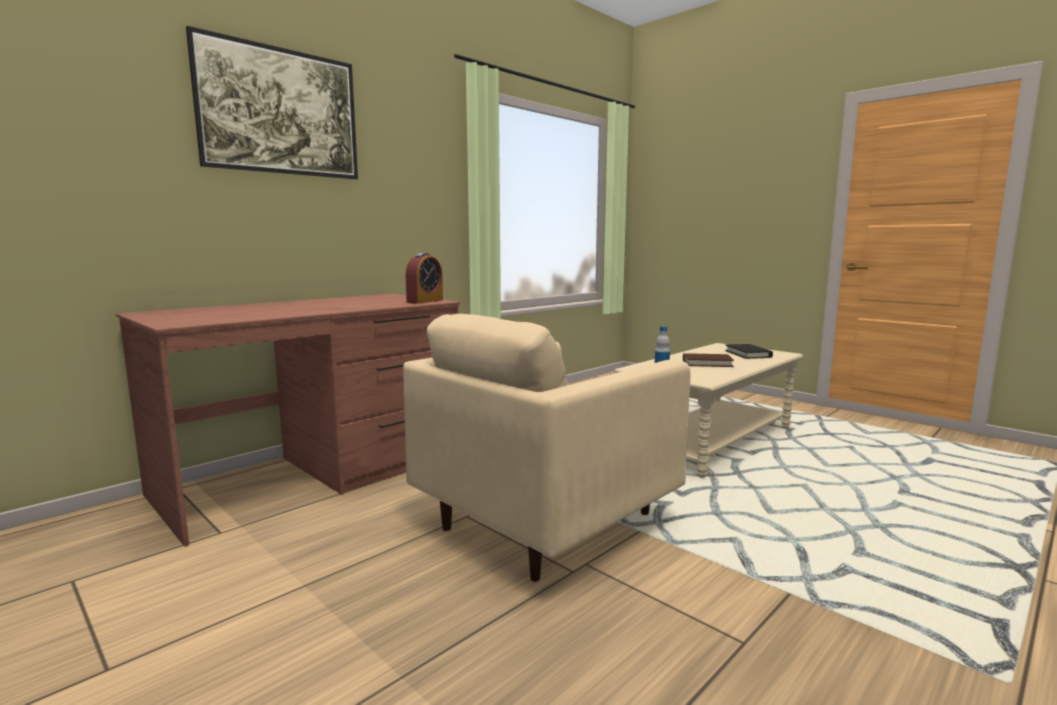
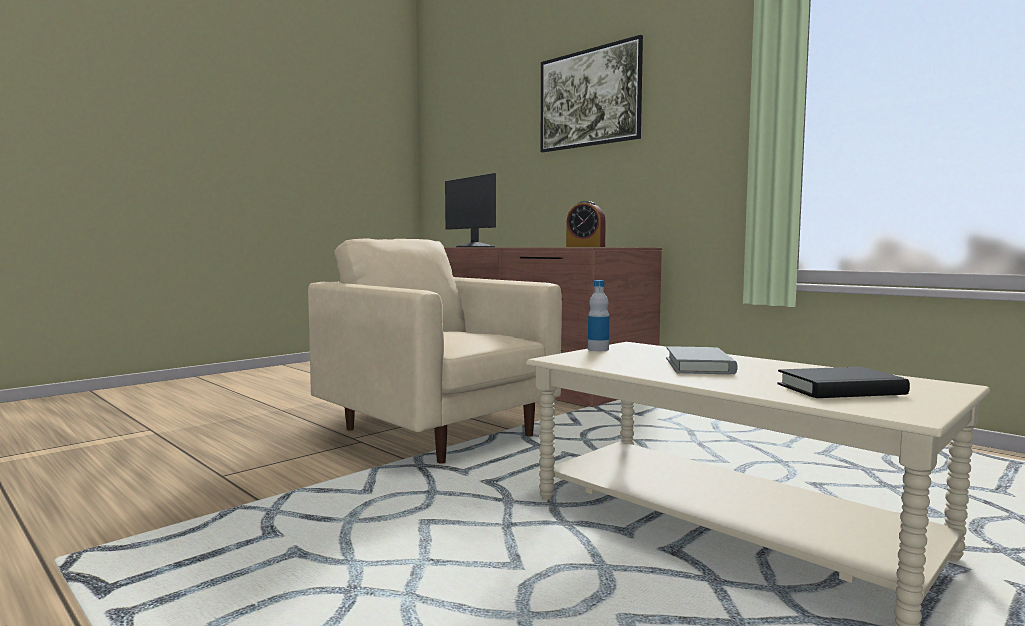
camera: 90 degrees right, 5 degrees down
brown book [683,353,734,367] -> grey book [666,346,738,374]
none -> monitor [445,173,496,247]

